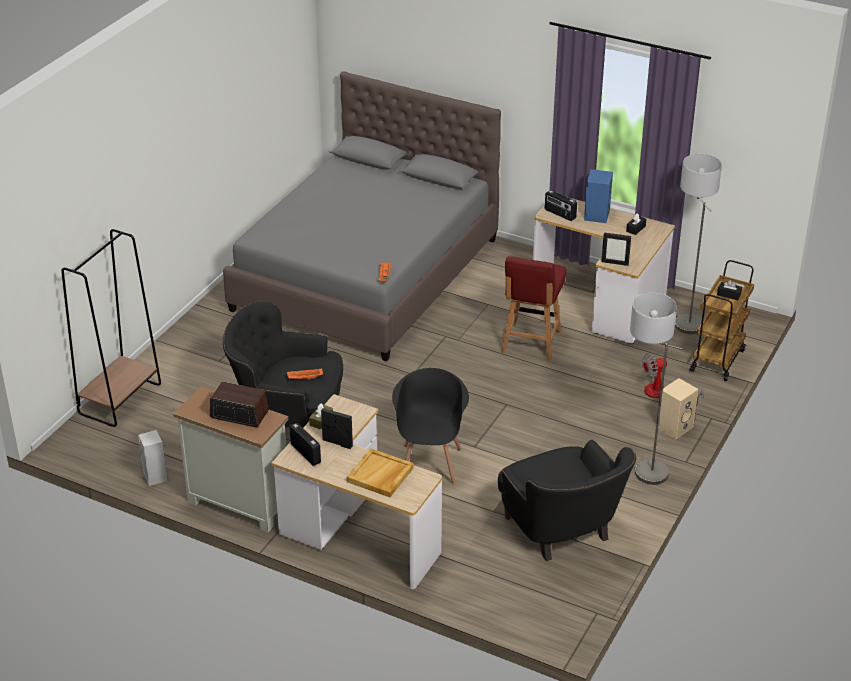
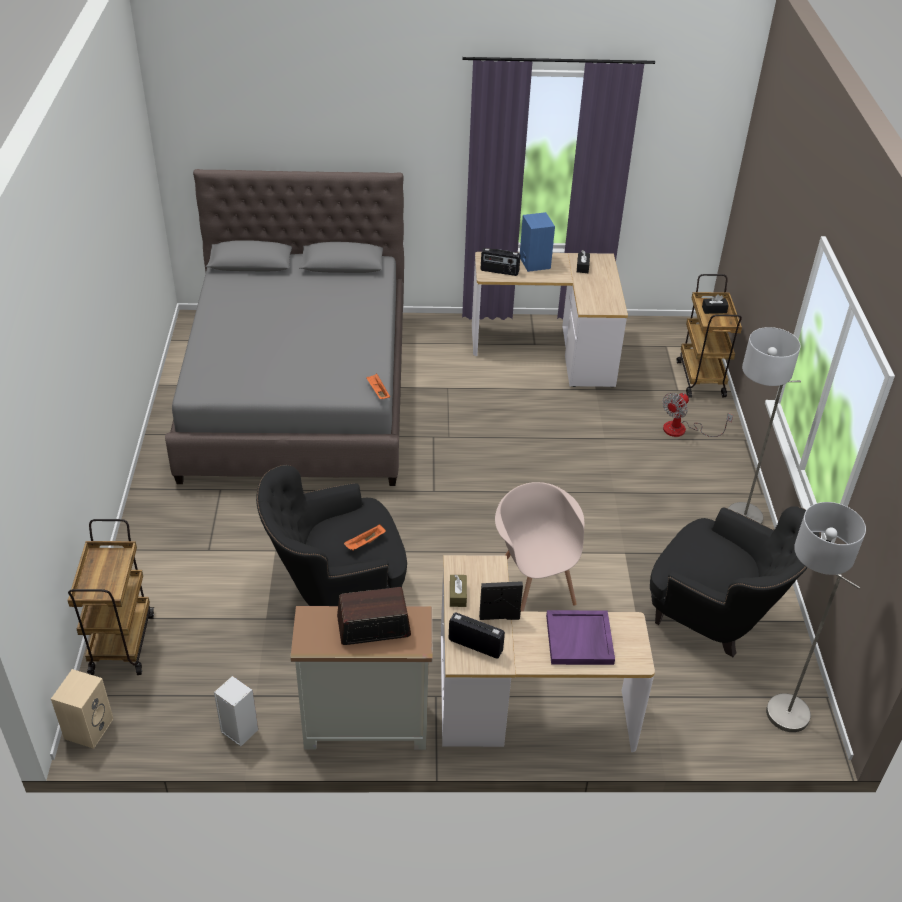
camera: 30 degrees left, 5 degrees up
clothes rack [61,229,161,427] -> brown cart [67,519,154,675]
beige tray [347,449,414,497] -> purple tray [546,610,615,665]
black chair [392,368,469,485] -> beige chair [495,482,585,612]
red chair [501,256,566,361] -> none
picture frame [601,232,631,266] -> none
beige speaker [658,378,698,439] -> beige speaker moved to [51,669,114,749]
grey floor lamp [675,154,722,334] -> grey floor lamp moved to [766,502,866,732]

